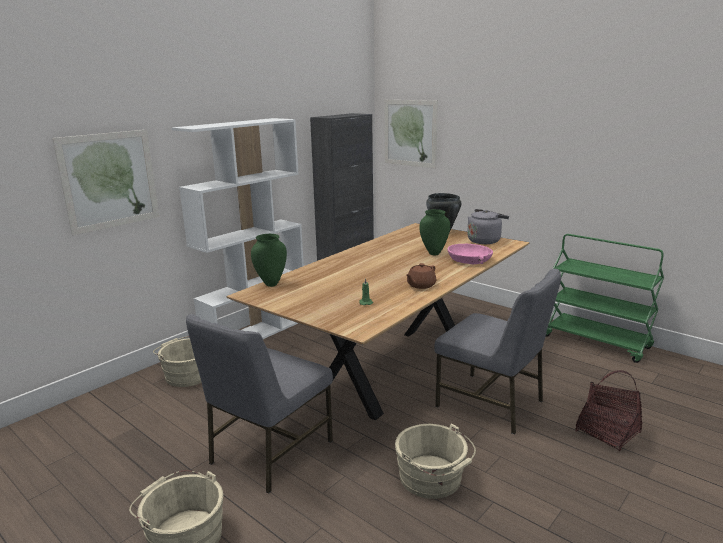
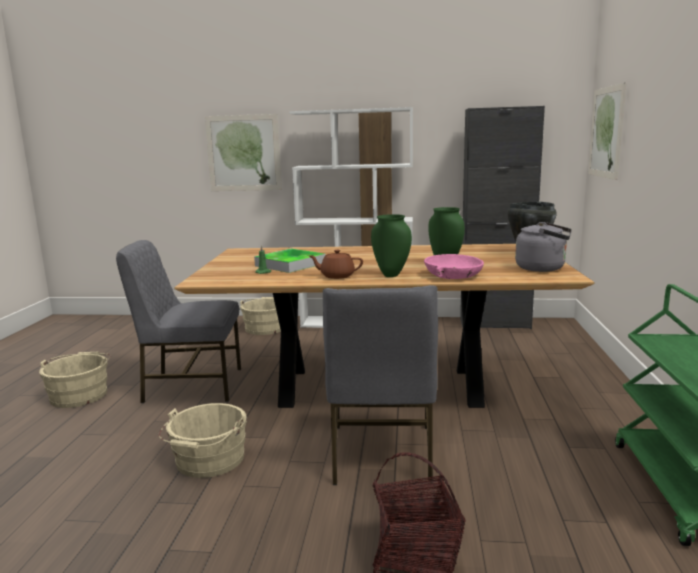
camera: 55 degrees right, 5 degrees down
green vase [251,234,287,287] -> green vase moved to [371,214,412,277]
none -> tray [254,249,326,273]

